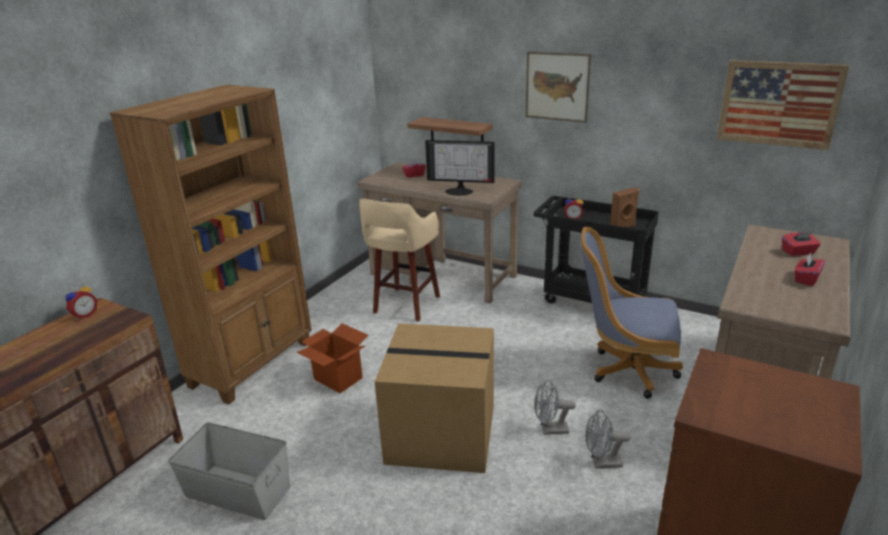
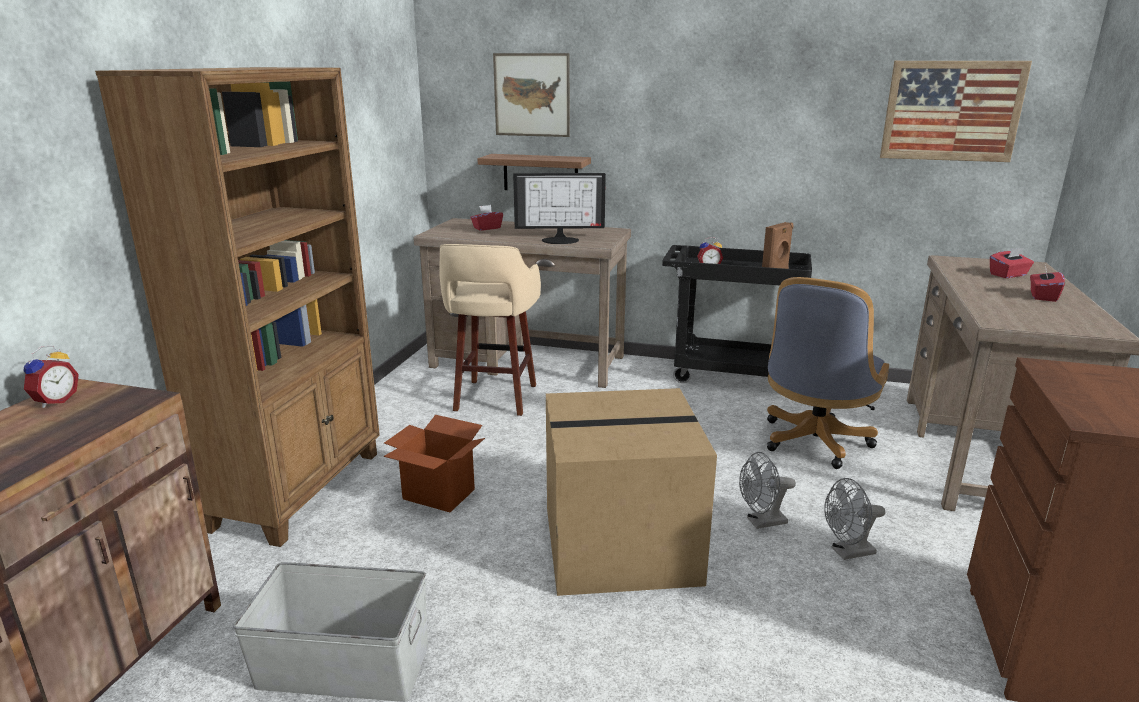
camera: 15 degrees left, 5 degrees down
picture [526,51,591,123] -> picture moved to [493,53,570,137]
blue office chair [581,227,683,399] -> blue office chair turned 60 degrees counterclockwise [767,277,889,469]

